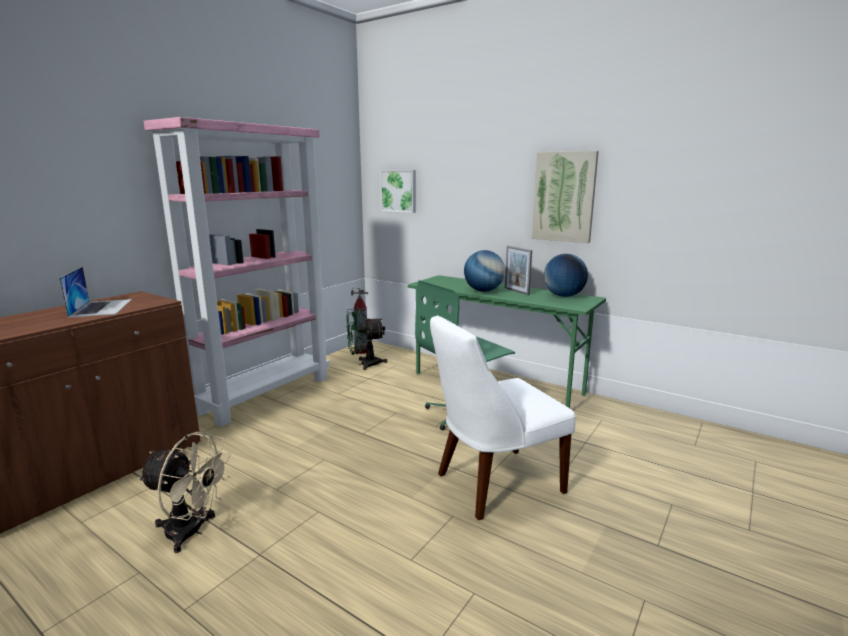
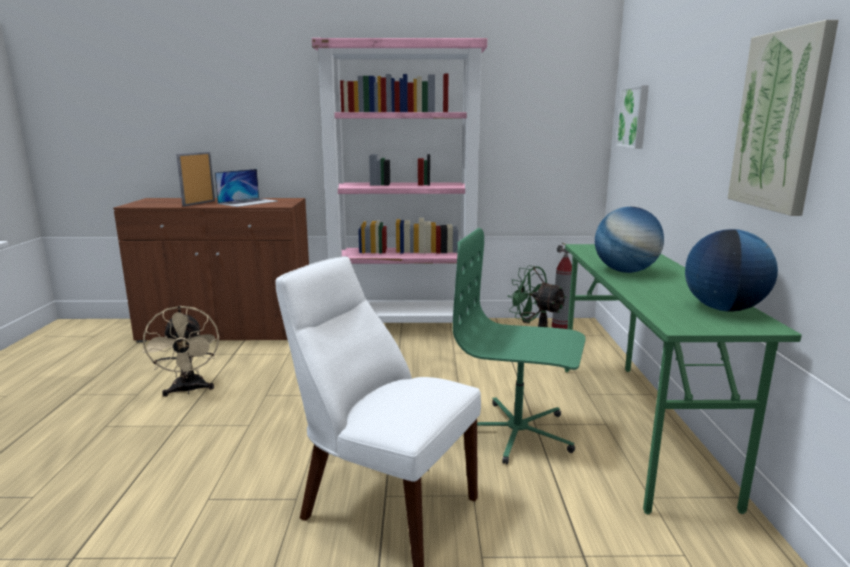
camera: 55 degrees right, 0 degrees up
picture frame [505,246,532,295] -> picture frame moved to [176,152,215,206]

